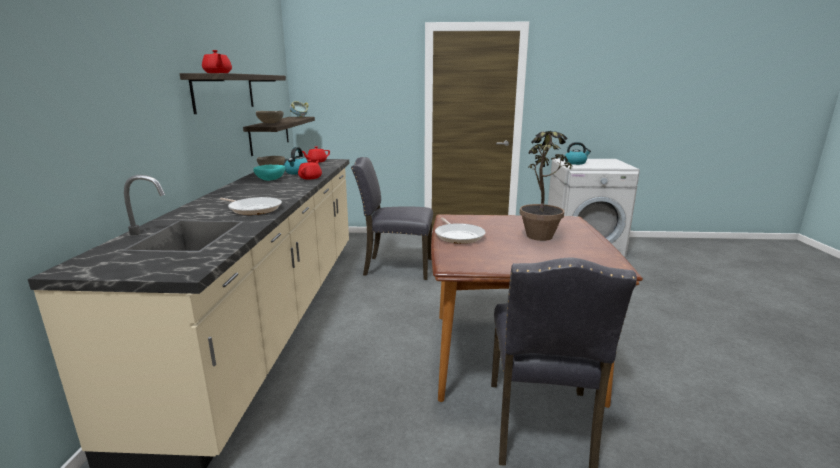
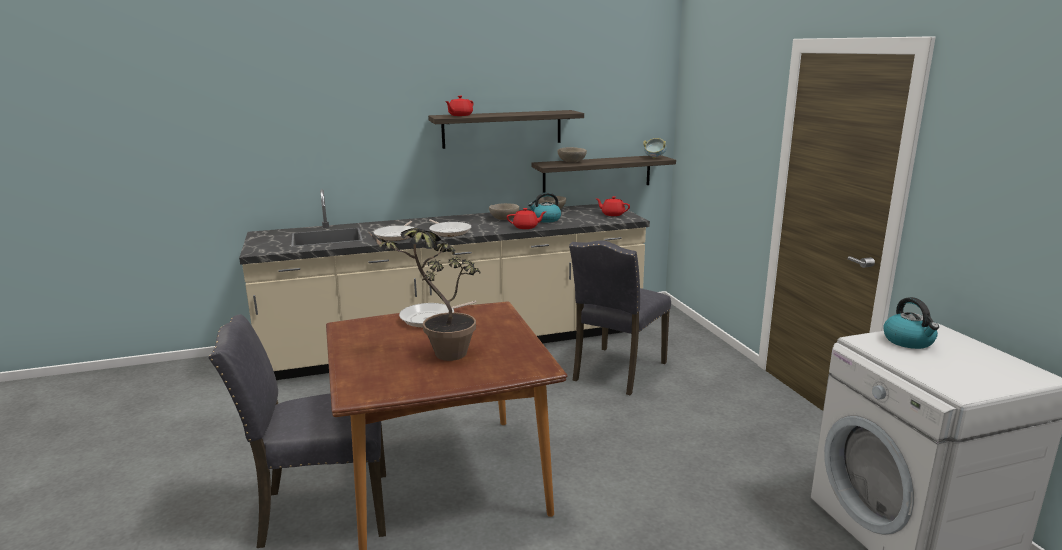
camera: 70 degrees right, 0 degrees up
turquoise bowl [253,165,285,181] -> beige bowl [489,203,519,220]
grey chair [351,157,433,280] -> grey chair turned 135 degrees counterclockwise [569,241,671,395]
none -> frying pan [429,219,471,237]

